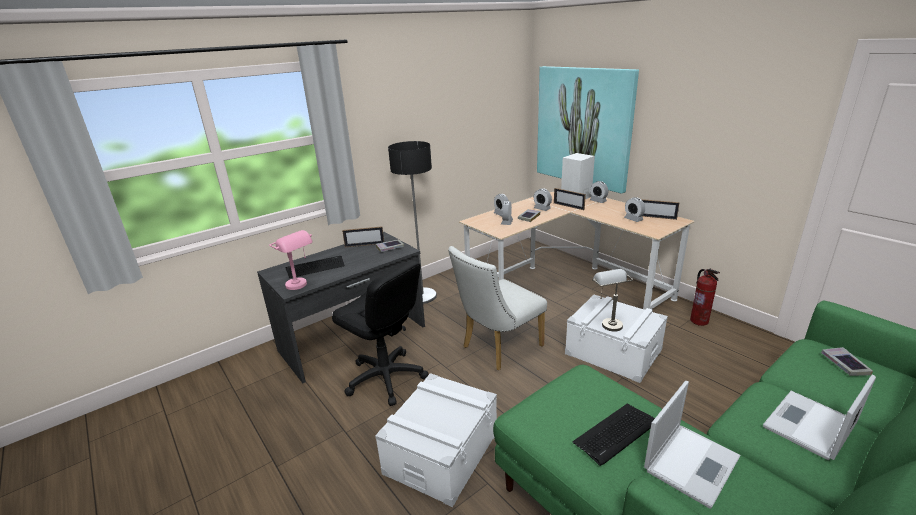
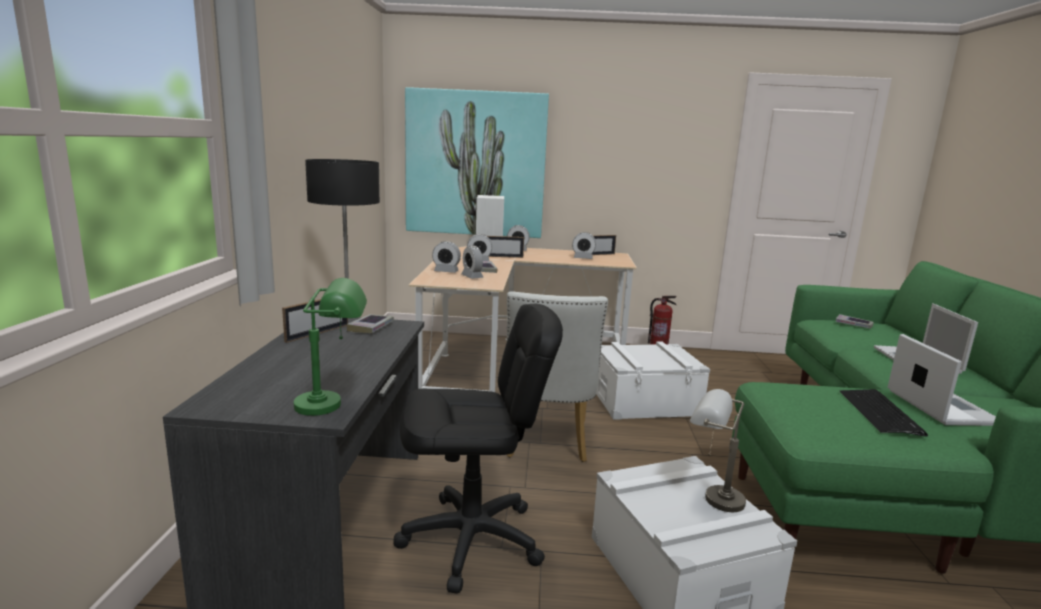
camera: 50 degrees left, 10 degrees down
pink table lamp [269,230,313,290] -> green table lamp [294,278,367,416]
keyboard [286,256,345,278] -> none
grey table lamp [592,269,633,332] -> grey table lamp moved to [690,389,746,512]

